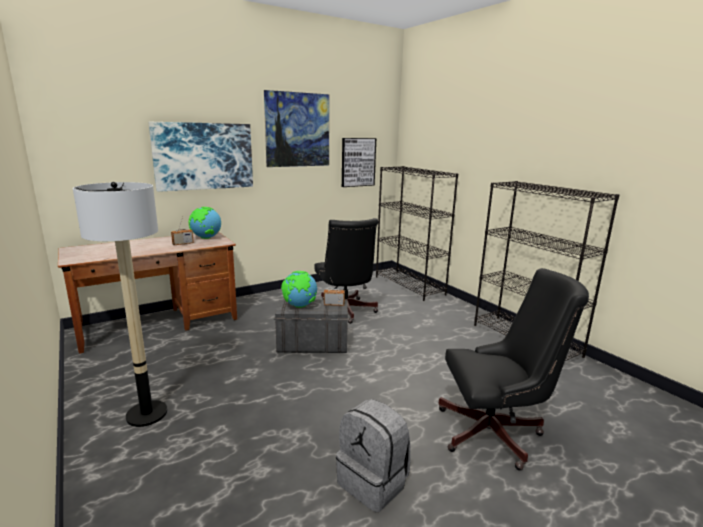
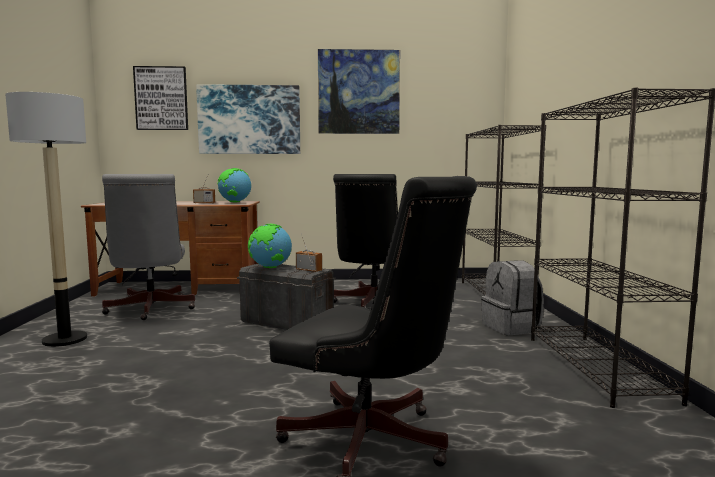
camera: 30 degrees right, 10 degrees down
grey backpack [336,399,410,512] -> grey backpack moved to [481,261,544,335]
picture [342,138,376,187] -> picture moved to [133,66,188,130]
none -> grey office chair [102,174,195,320]

